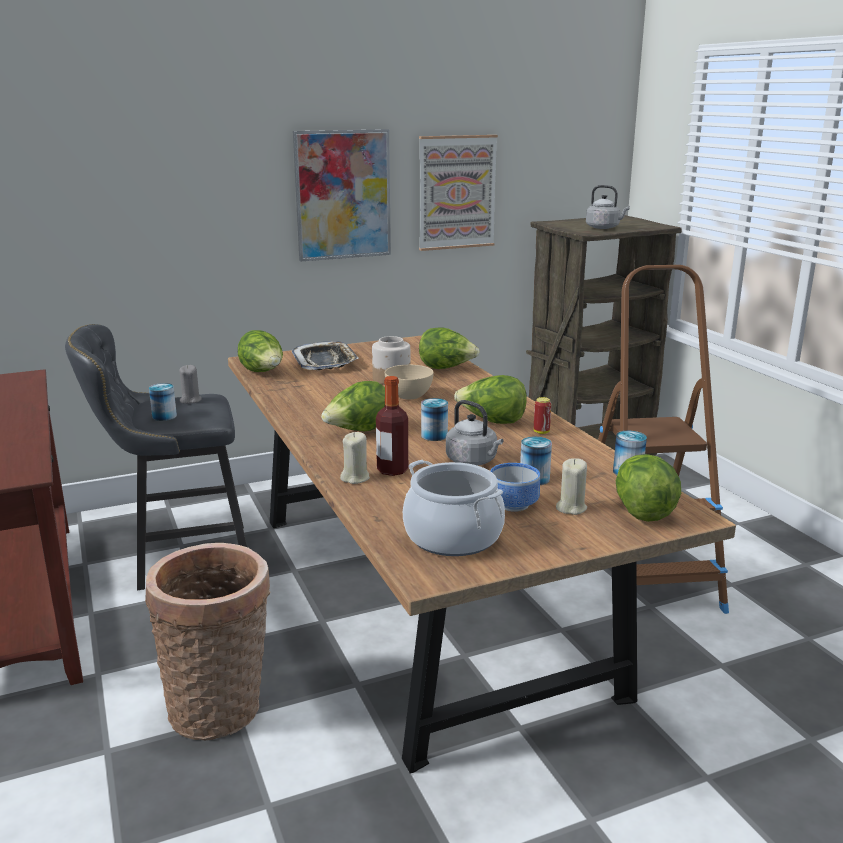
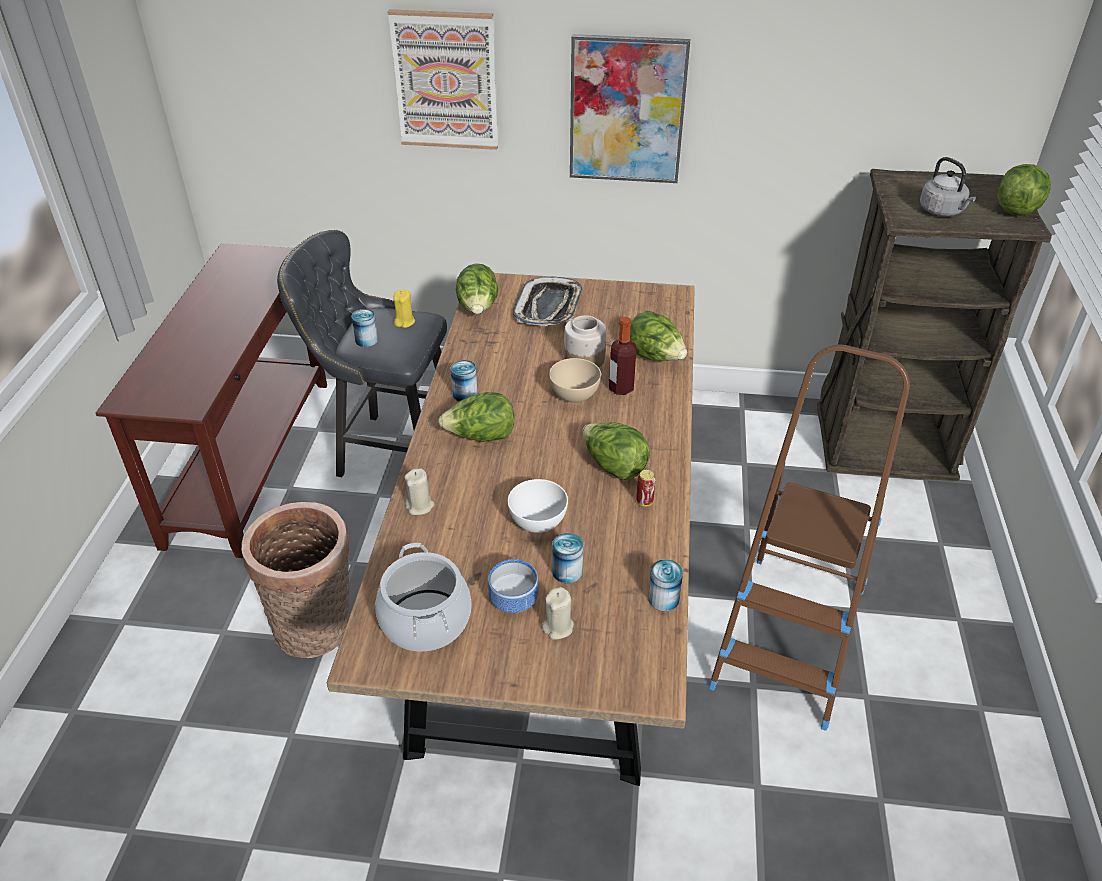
camera: 30 degrees right, 20 degrees up
grey candle [179,365,202,404] -> yellow candle [393,289,415,328]
bottle [376,376,408,476] -> bottle moved to [609,317,637,395]
picture [419,135,498,251] -> picture moved to [388,9,498,150]
can [421,398,448,441] -> can moved to [451,360,478,401]
grey kettle [446,400,503,466] -> white bowl [508,479,568,533]
lettuce [616,454,681,522] -> lettuce moved to [997,164,1051,216]

